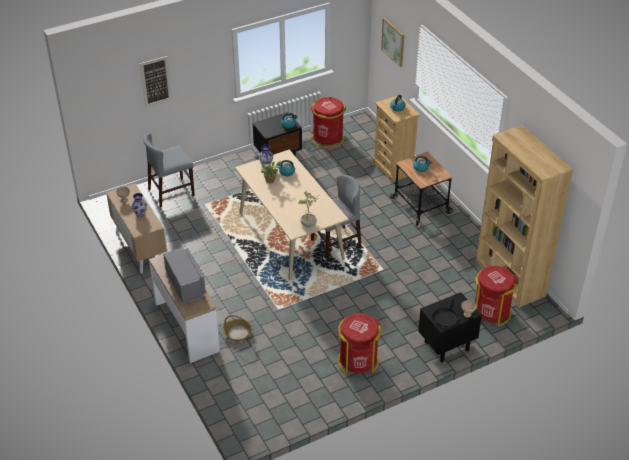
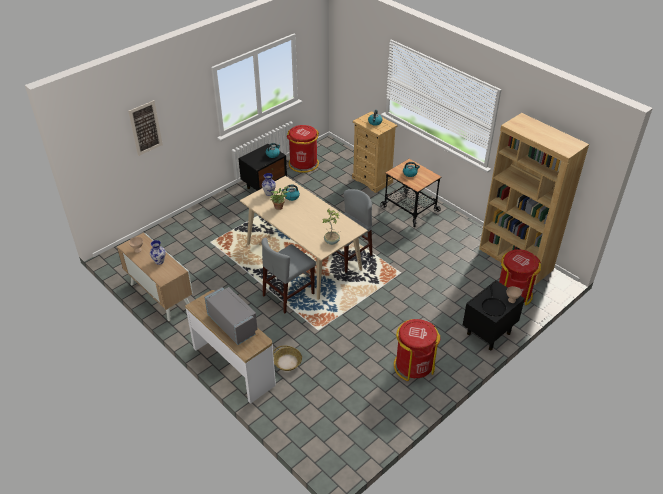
camera: 15 degrees left, 0 degrees up
grey chair [143,133,195,207] -> grey chair moved to [262,238,316,314]
picture [381,18,404,67] -> none

